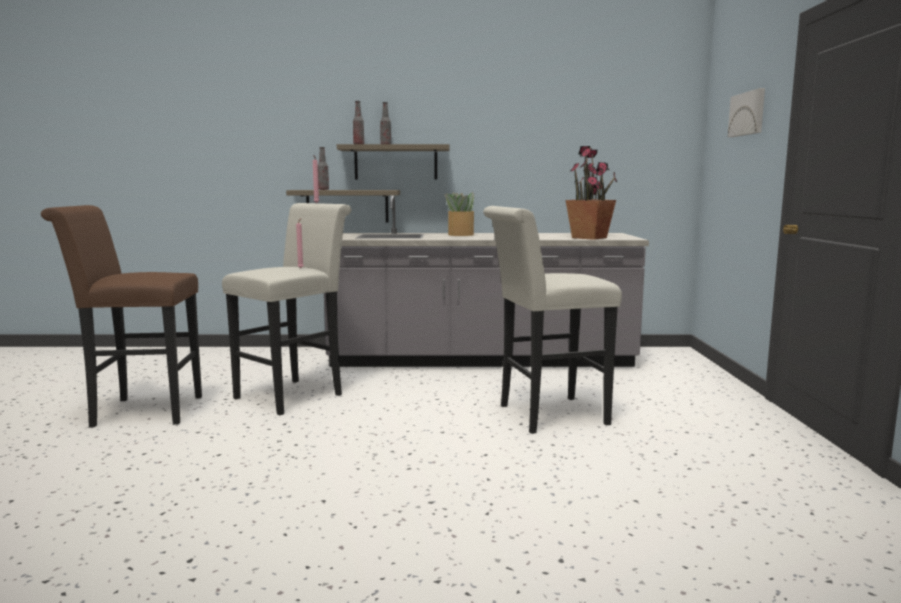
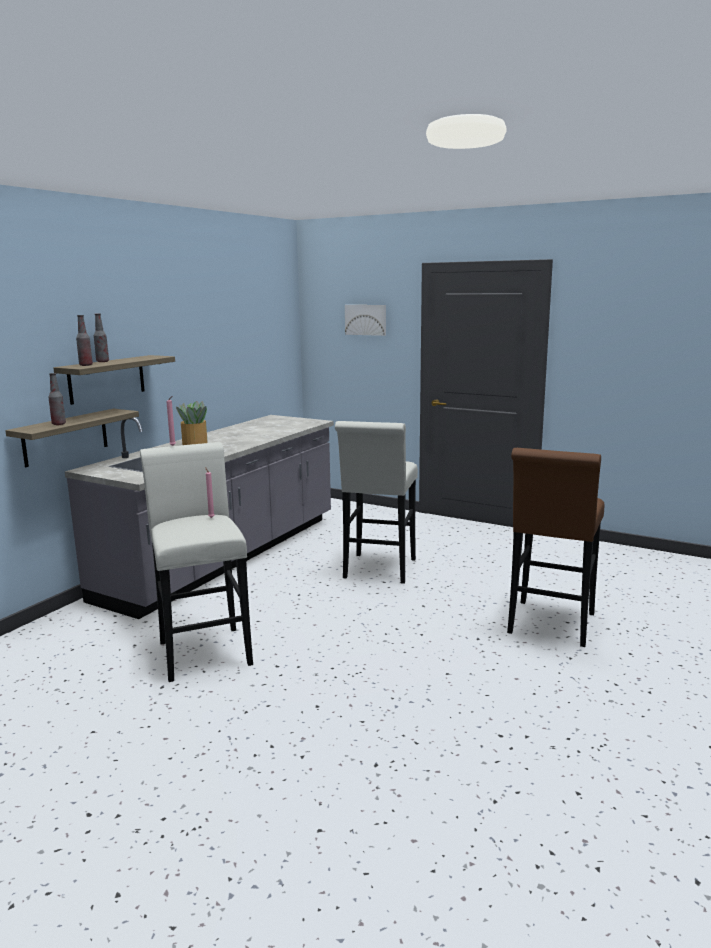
camera: 60 degrees left, 5 degrees up
brown stool [41,205,202,428] -> brown stool moved to [507,448,604,647]
potted plant [566,146,617,240] -> none

